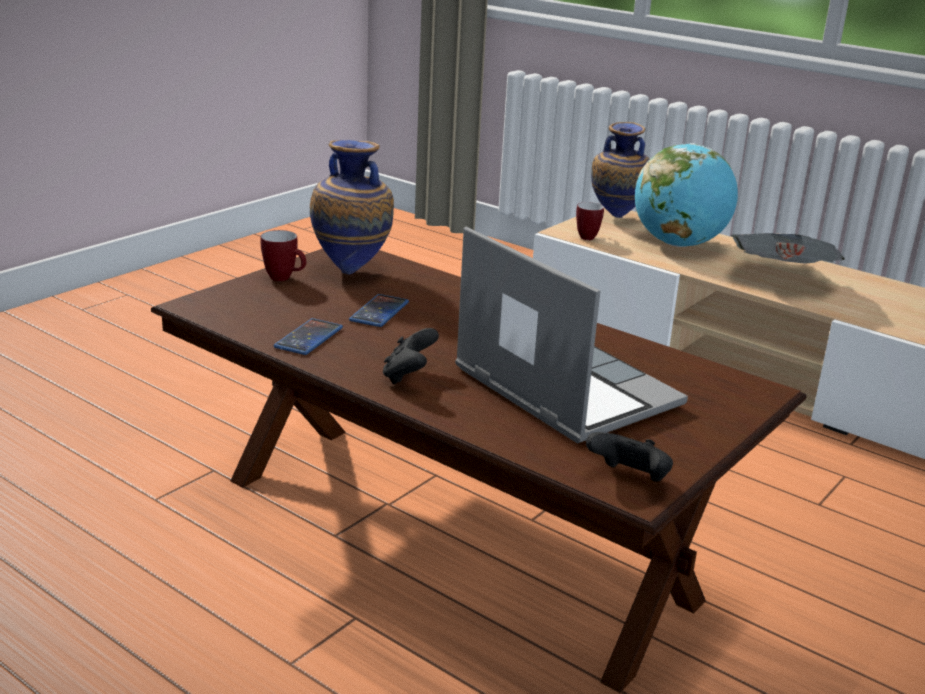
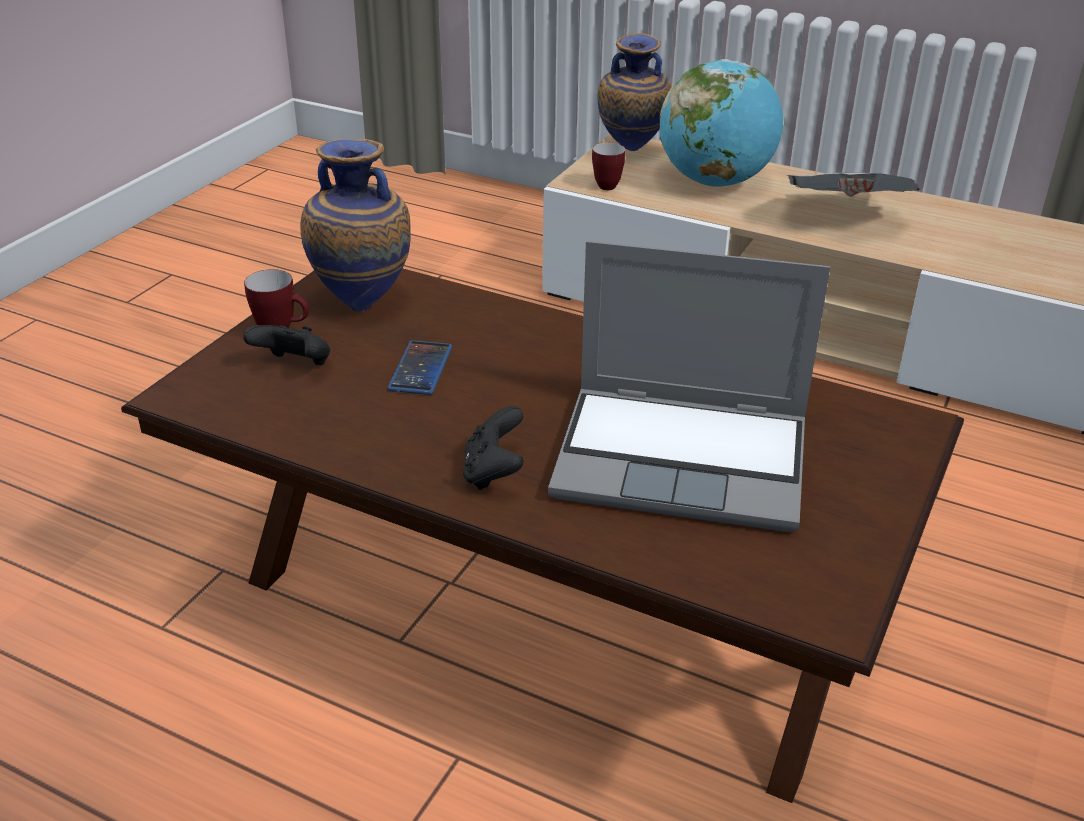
camera: 10 degrees left, 10 degrees up
phone [274,318,343,355] -> none
laptop [455,227,688,444] -> laptop turned 150 degrees clockwise [548,241,830,532]
black game controller [586,432,673,482] -> black game controller moved to [243,325,330,365]

